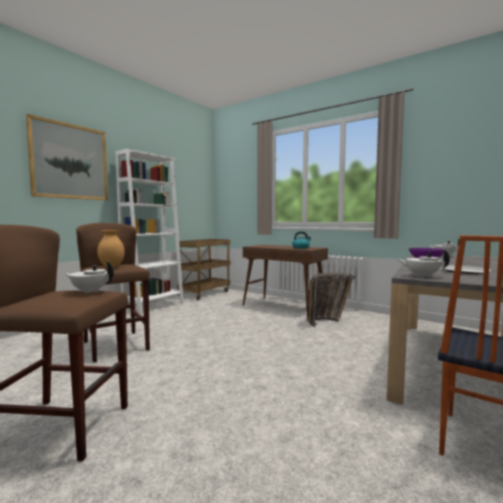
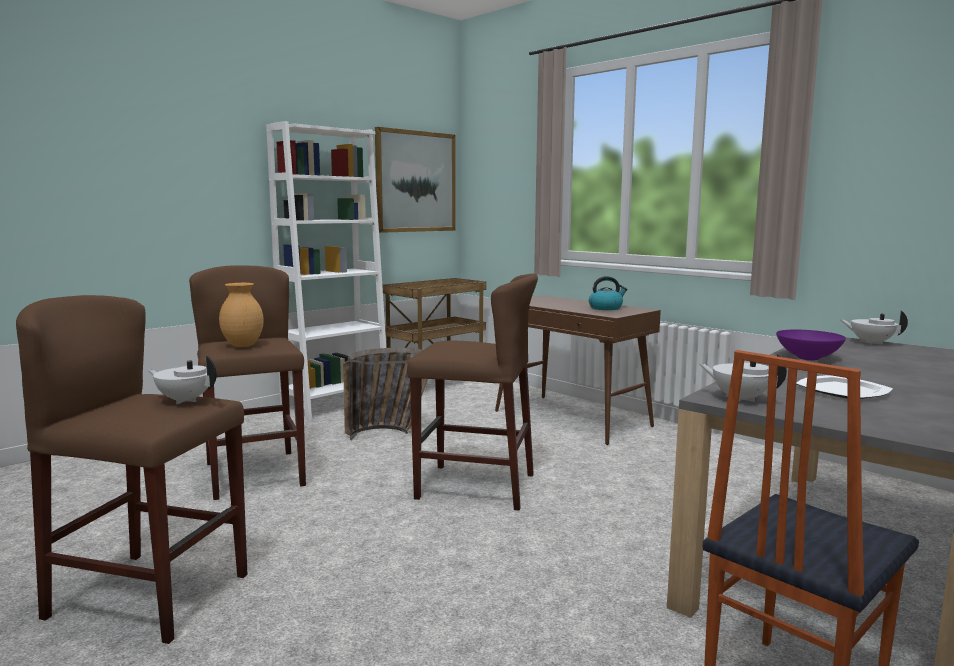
camera: 10 degrees right, 5 degrees up
picture [26,114,108,200] -> picture moved to [375,127,456,233]
basket [307,273,356,327] -> basket moved to [343,348,428,441]
none -> brown stool [407,274,538,511]

